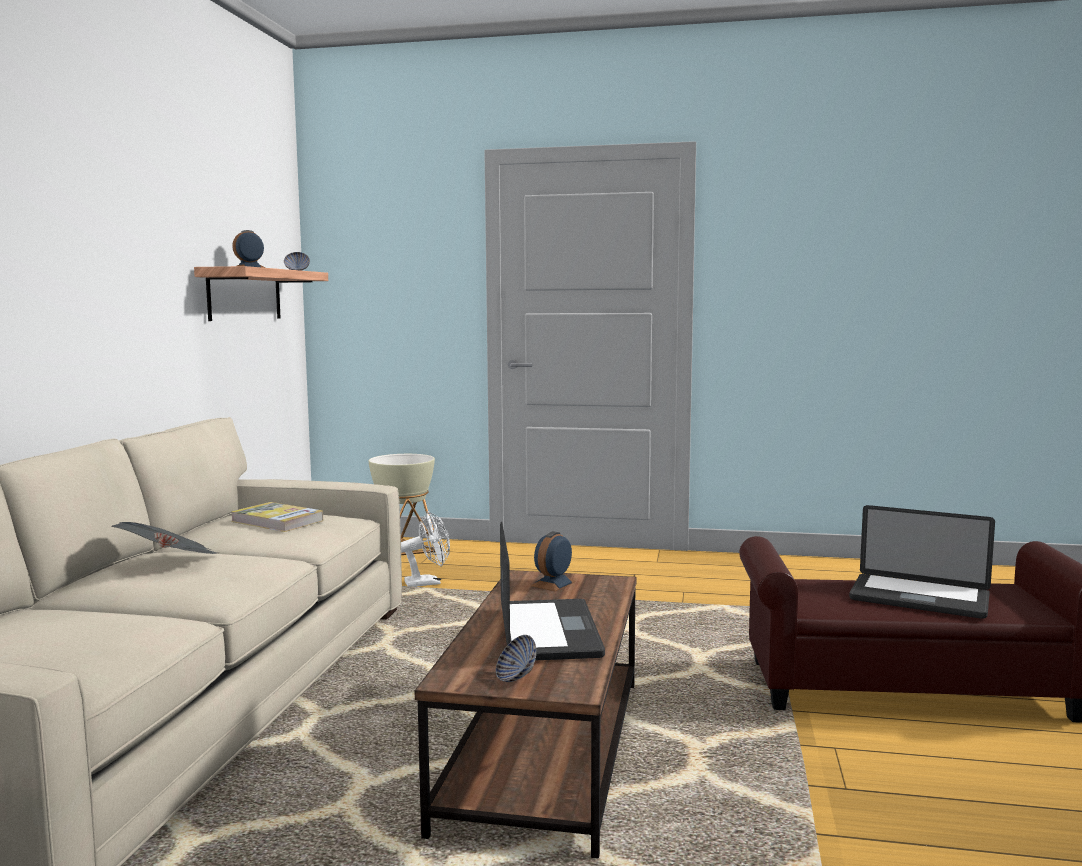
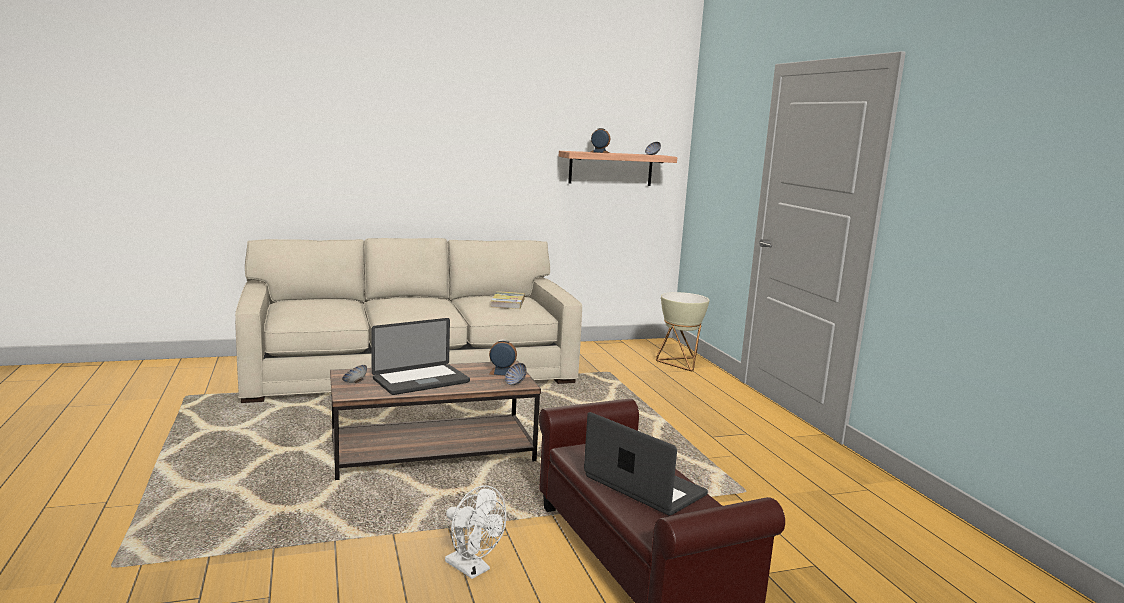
camera: 60 degrees right, 5 degrees up
newspaper [112,522,218,554] -> none
white fan [401,511,450,587] -> white fan moved to [445,485,506,579]
laptop [849,505,995,619] -> laptop turned 135 degrees clockwise [584,412,708,516]
none -> bowl [505,363,527,385]

